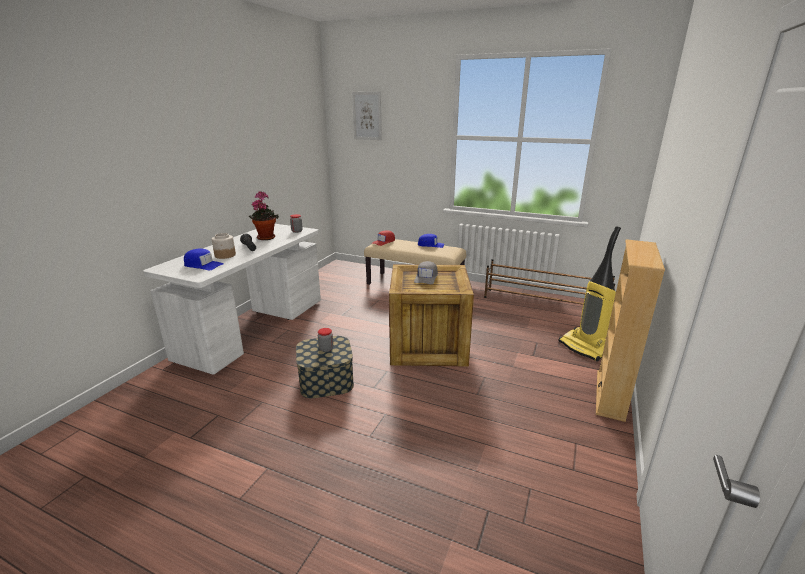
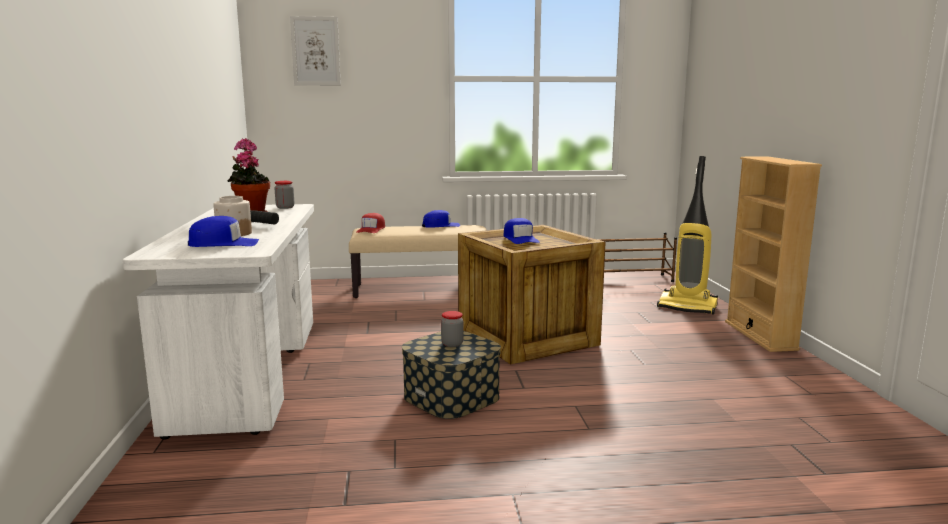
camera: 30 degrees left, 10 degrees down
grey cap [414,261,438,284] -> blue cap [504,218,540,244]

